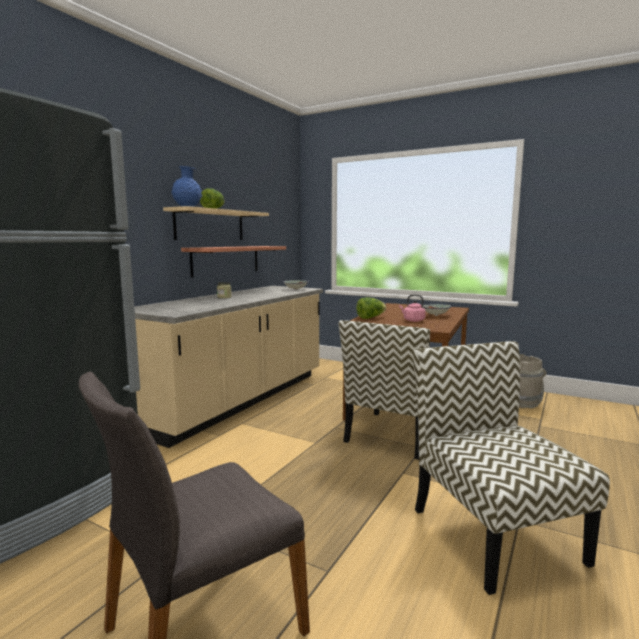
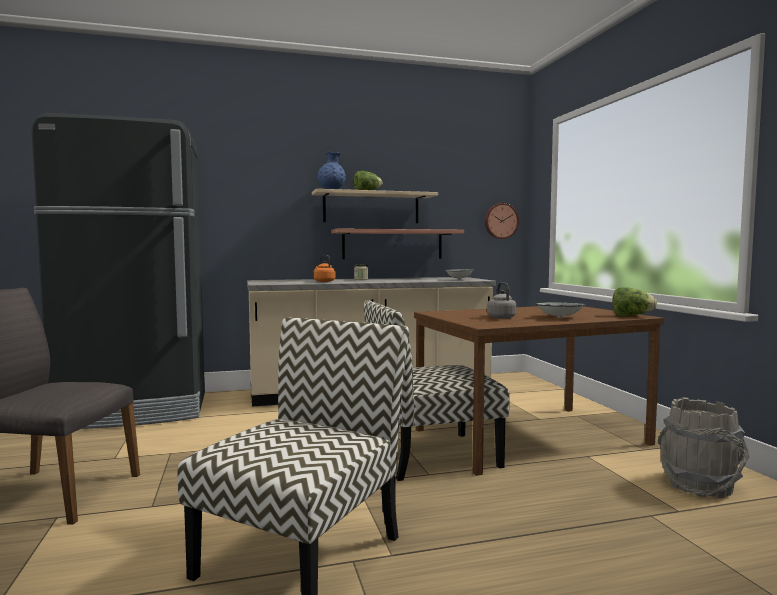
camera: 45 degrees right, 5 degrees down
lettuce [356,297,386,319] -> lettuce moved to [612,287,657,316]
pink kettle [399,294,426,322] -> grey kettle [487,282,516,319]
none -> orange kettle [314,255,335,282]
none -> wall clock [485,203,519,239]

